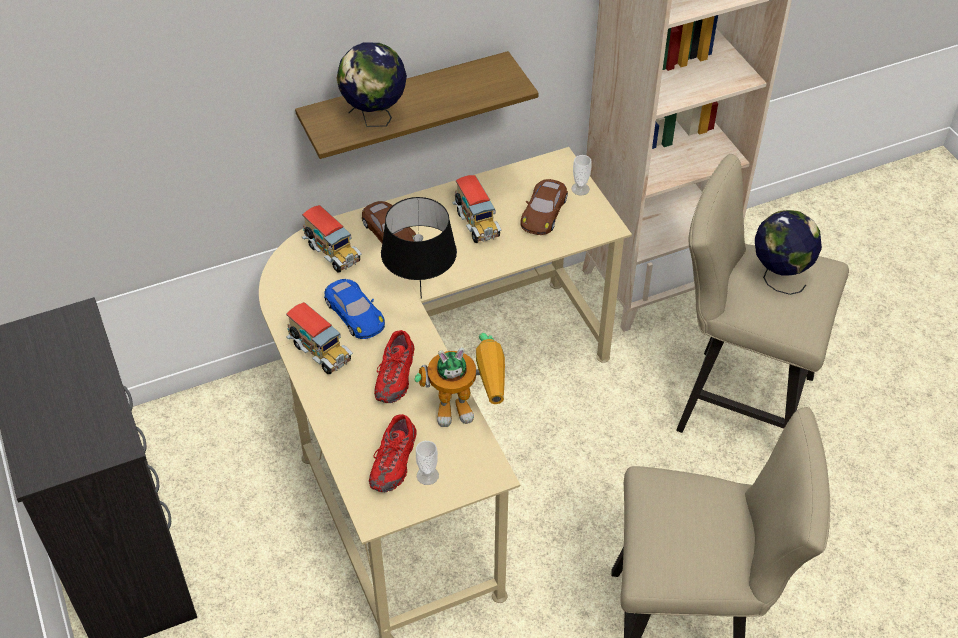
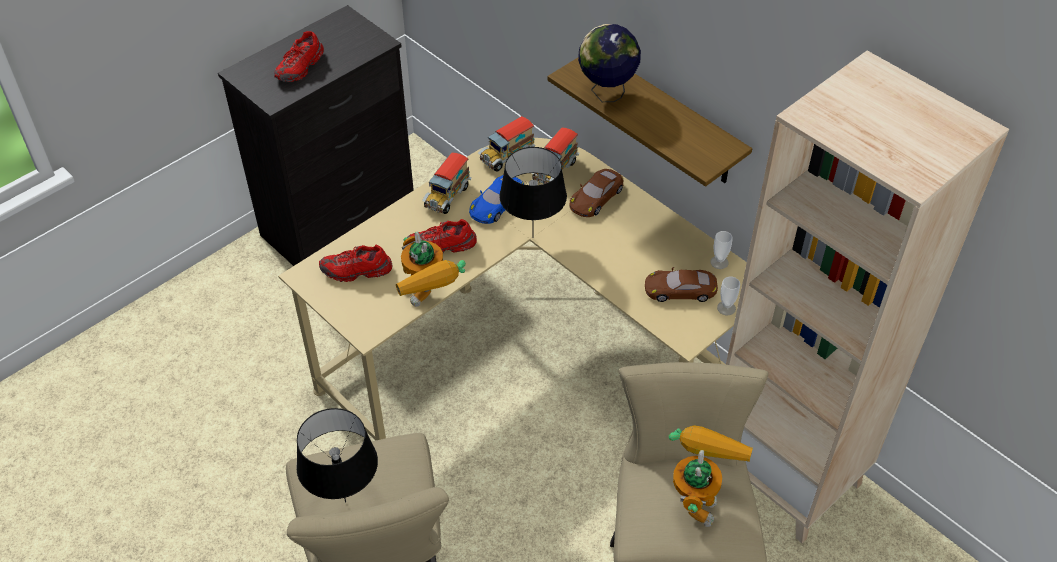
camera: 70 degrees right, 0 degrees up
cup [416,441,439,485] -> cup moved to [711,231,733,269]
toy truck [452,175,502,243] -> toy truck moved to [478,116,535,172]
globe [755,210,822,295] -> toy robot [669,425,753,527]
none -> red shoe [274,31,324,82]
none -> black table lamp [296,408,378,502]

